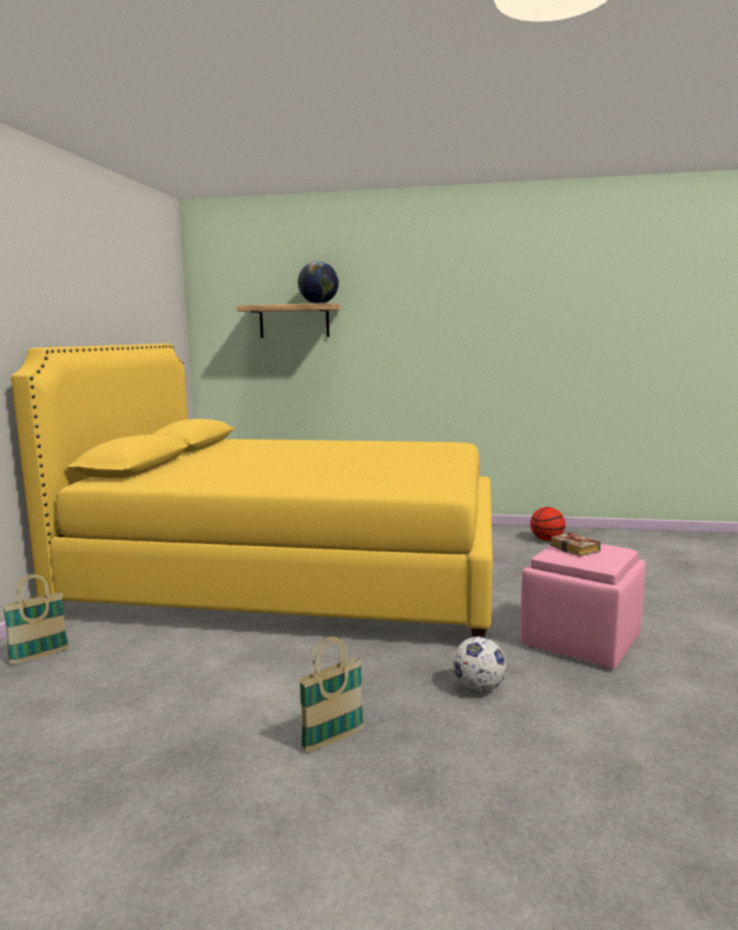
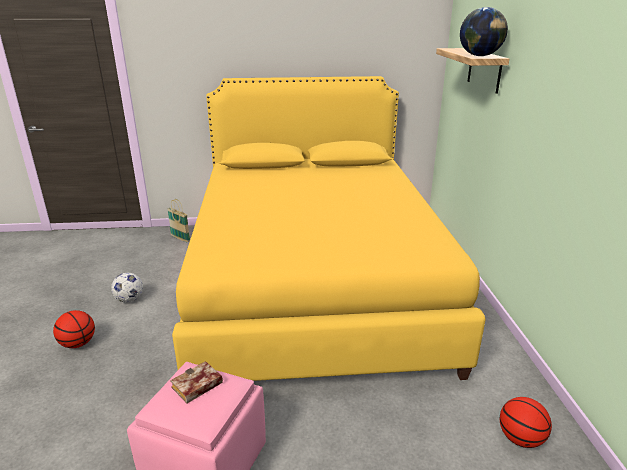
camera: 75 degrees right, 15 degrees up
basket [298,636,364,752] -> basketball [53,310,95,348]
football [453,637,506,692] -> football moved to [111,273,143,302]

